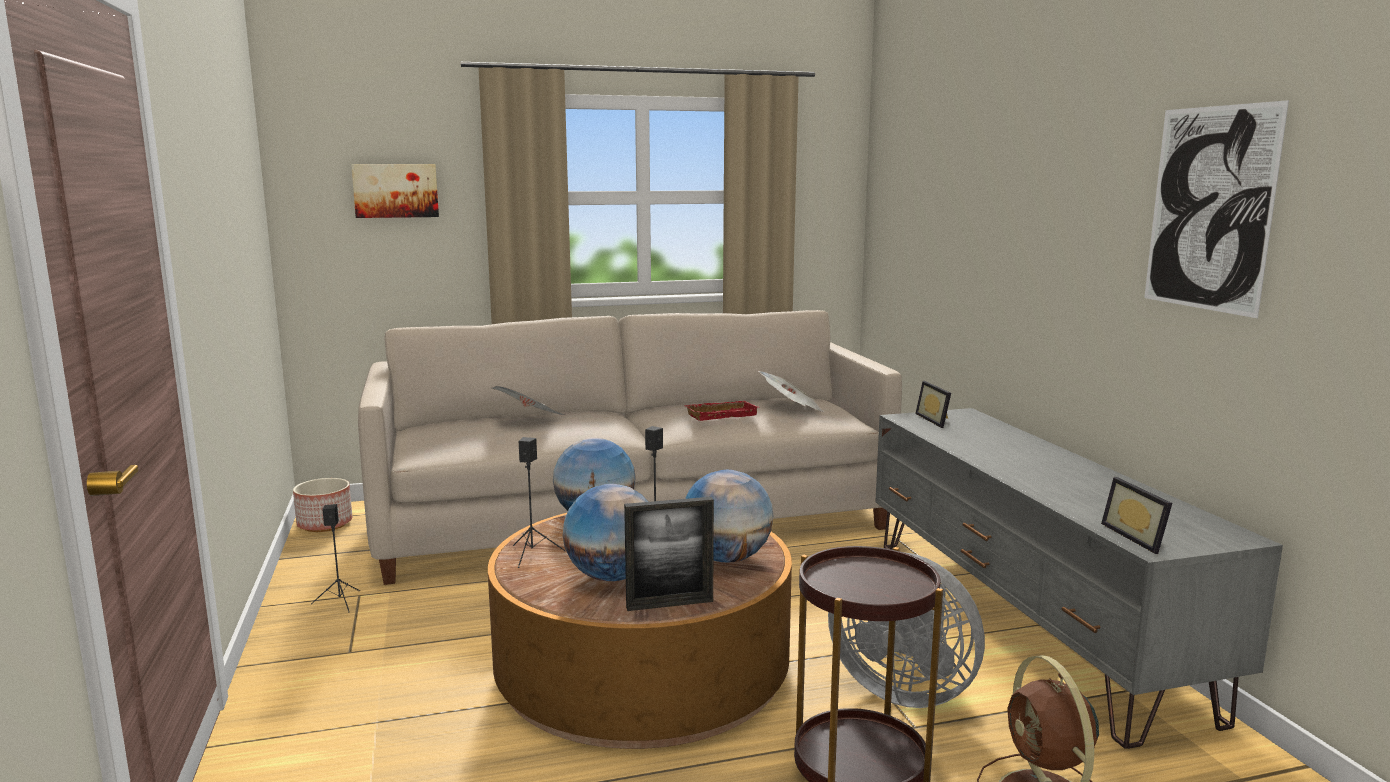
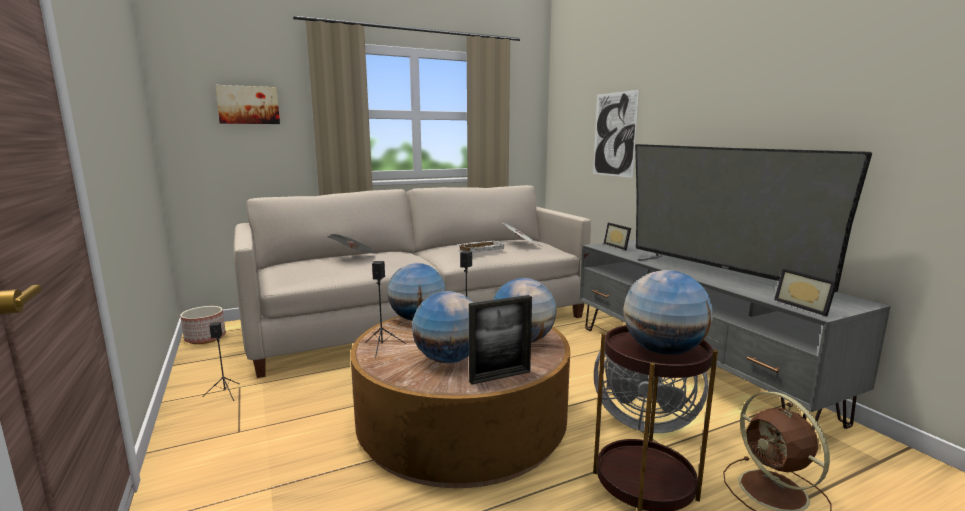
camera: 10 degrees left, 0 degrees up
red tray [685,401,760,421] -> white tray [458,241,506,253]
picture [1144,100,1289,318] -> picture moved to [593,90,639,178]
none -> globe [623,270,713,355]
none -> television [635,144,872,293]

